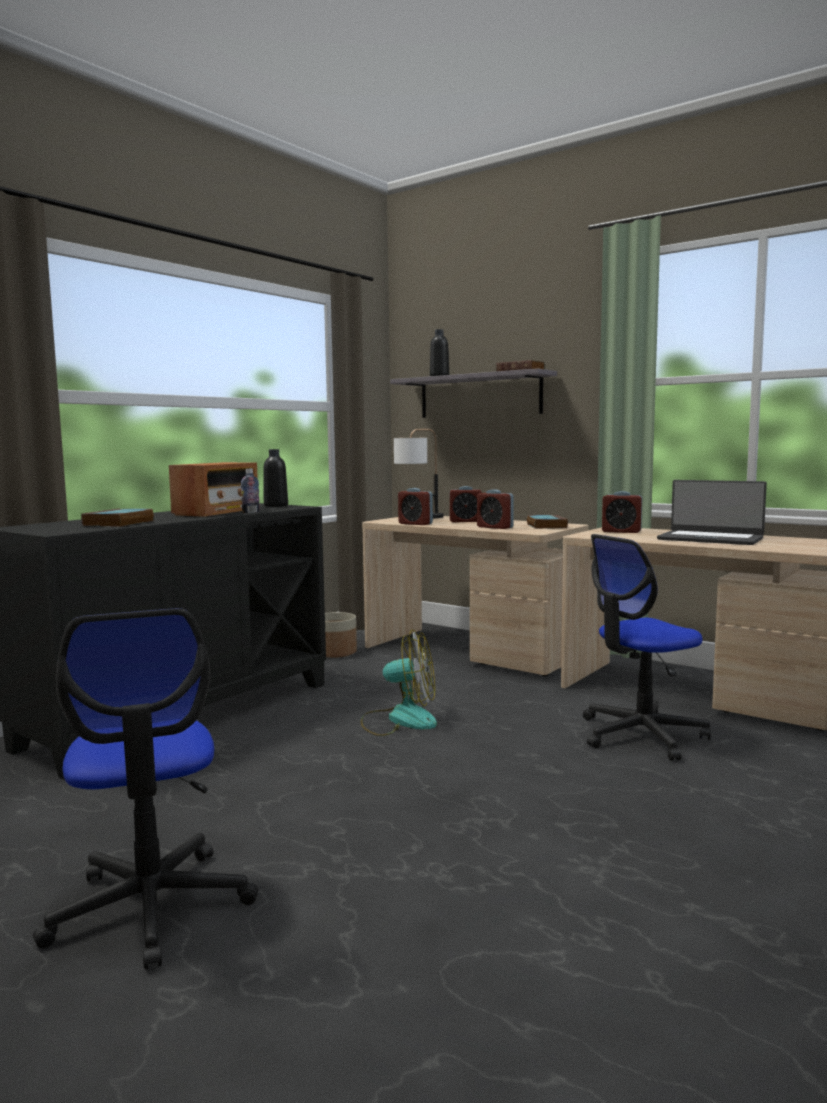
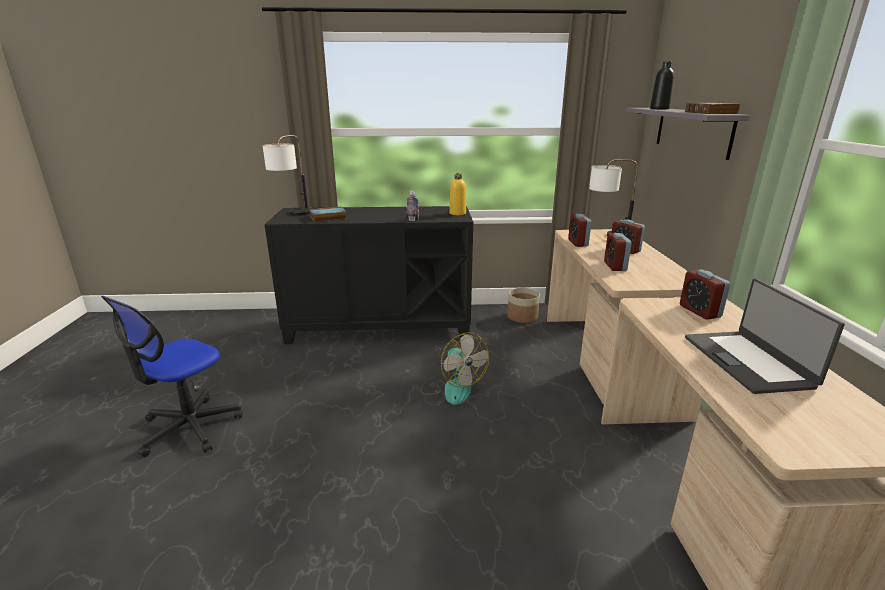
camera: 50 degrees right, 15 degrees up
radio [169,462,258,517] -> none
black bottle [263,449,288,507] -> yellow bottle [449,173,466,215]
book [527,515,568,529] -> none
office chair [583,534,711,761] -> none
none -> table lamp [263,135,313,216]

